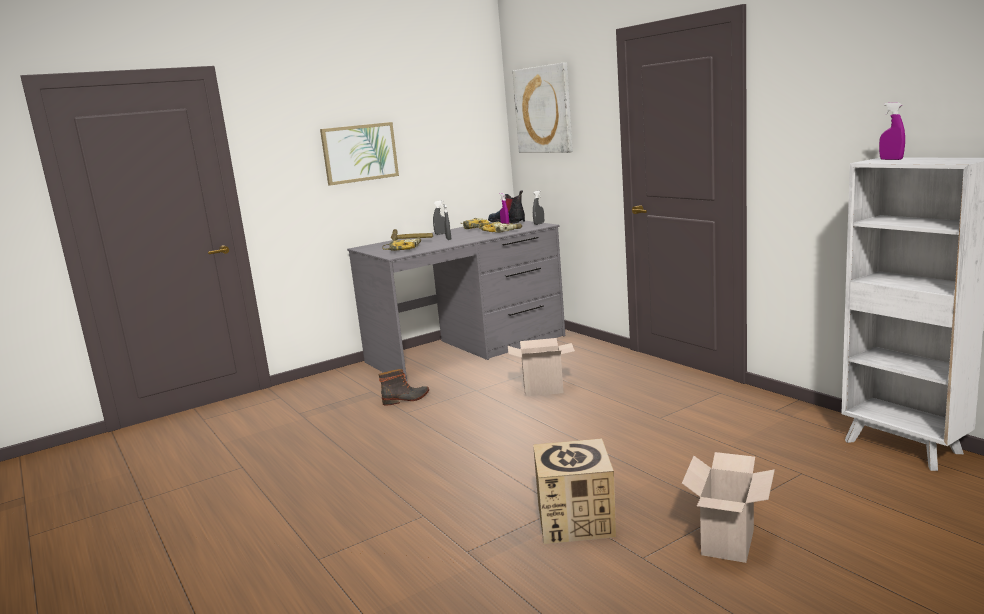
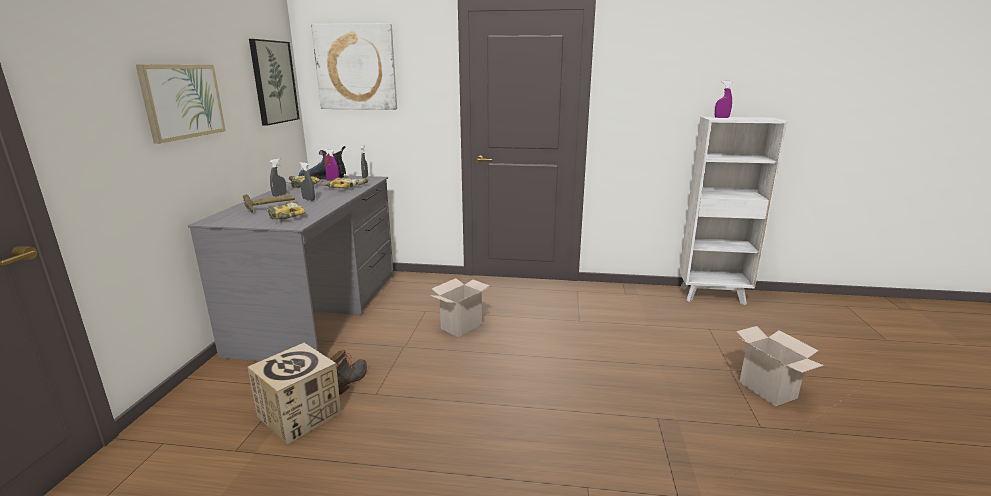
camera: 50 degrees left, 5 degrees up
cardboard box [533,438,616,544] -> cardboard box moved to [248,343,341,444]
none -> picture [249,39,300,126]

